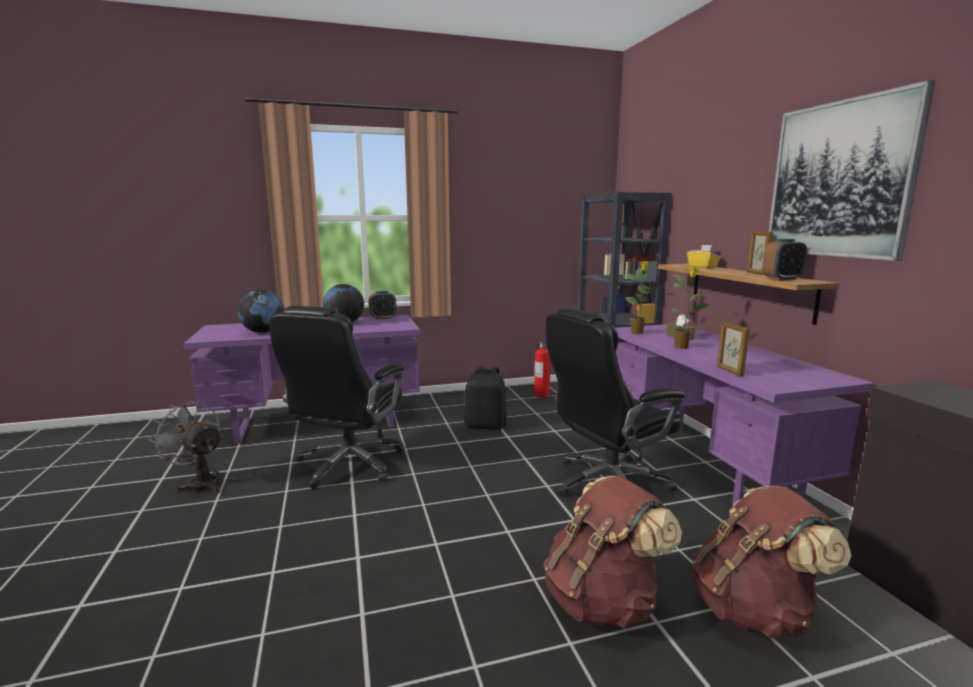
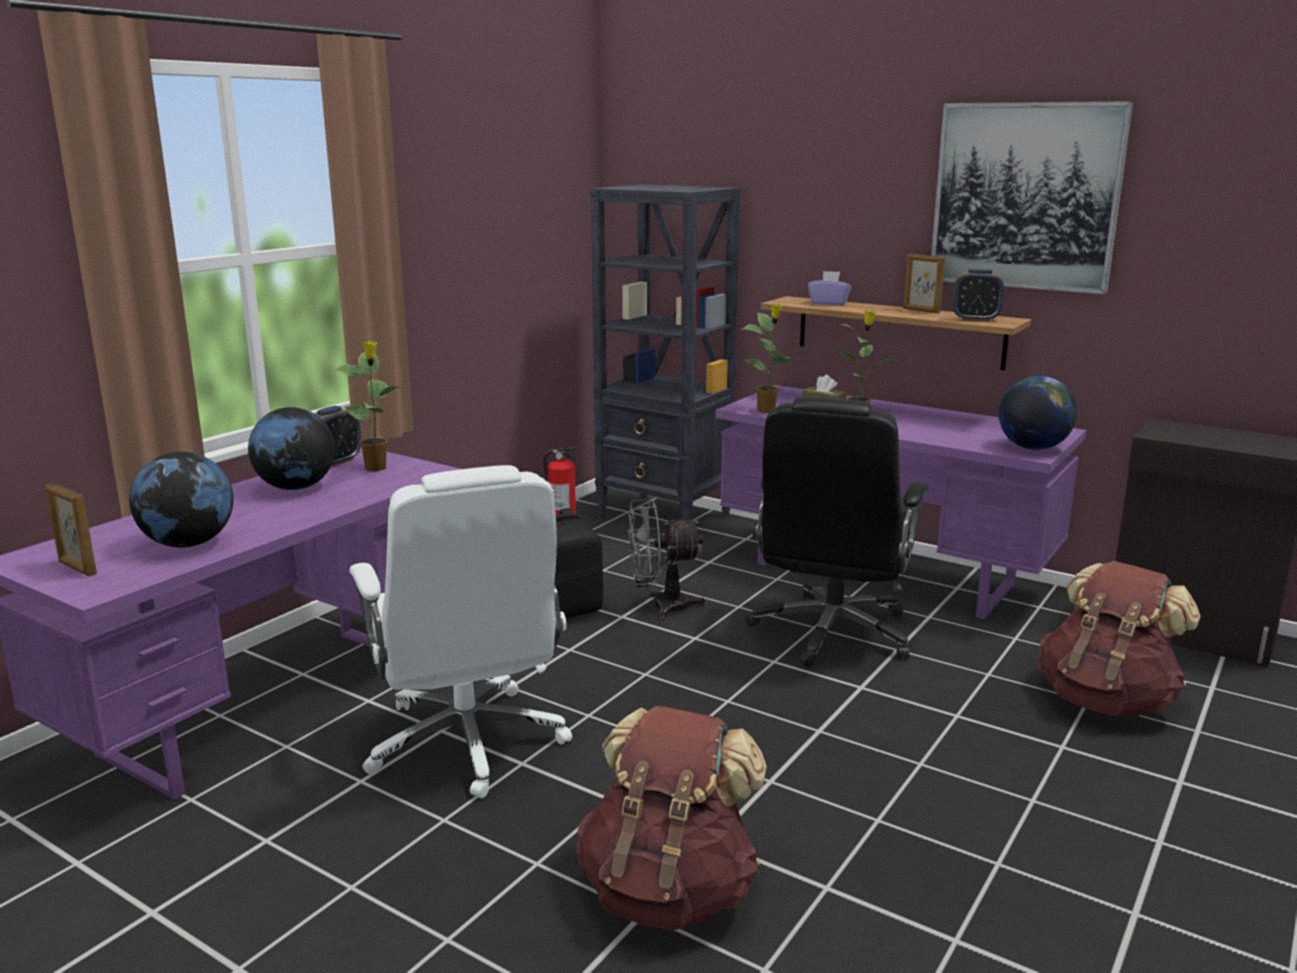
camera: 40 degrees left, 5 degrees up
grey fan [149,401,222,493] -> grey fan moved to [628,499,705,620]
black office chair [269,306,405,489] -> white office chair [350,465,572,798]
brown backpack [544,476,682,628] -> brown backpack moved to [577,706,767,930]
yellow tissue box [687,245,721,268] -> purple tissue box [808,271,852,305]
picture frame [717,321,750,376] -> picture frame moved to [45,483,97,576]
alarm clock [762,239,807,280] -> alarm clock turned 75 degrees clockwise [953,269,1004,322]
none -> potted plant [334,341,404,471]
none -> globe [998,376,1077,450]

